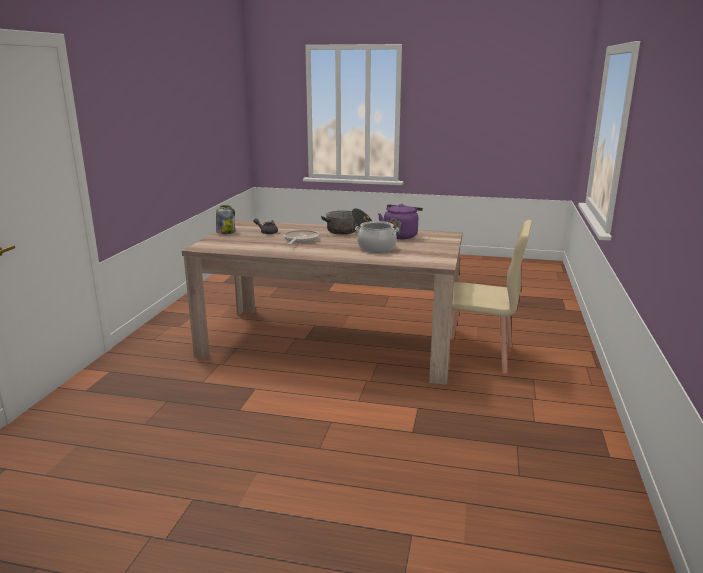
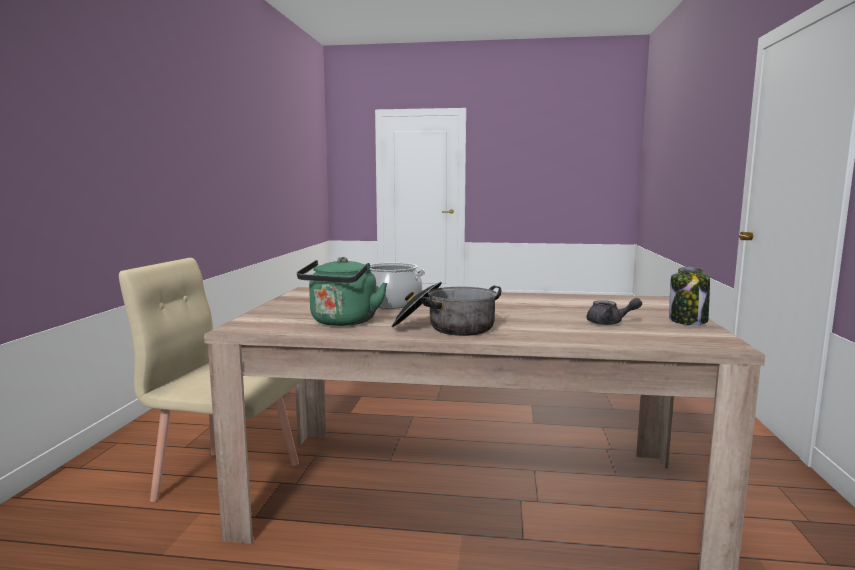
camera: 175 degrees right, 10 degrees down
frying pan [284,230,319,245] -> none
purple kettle [378,204,423,239] -> green kettle [297,257,387,326]

